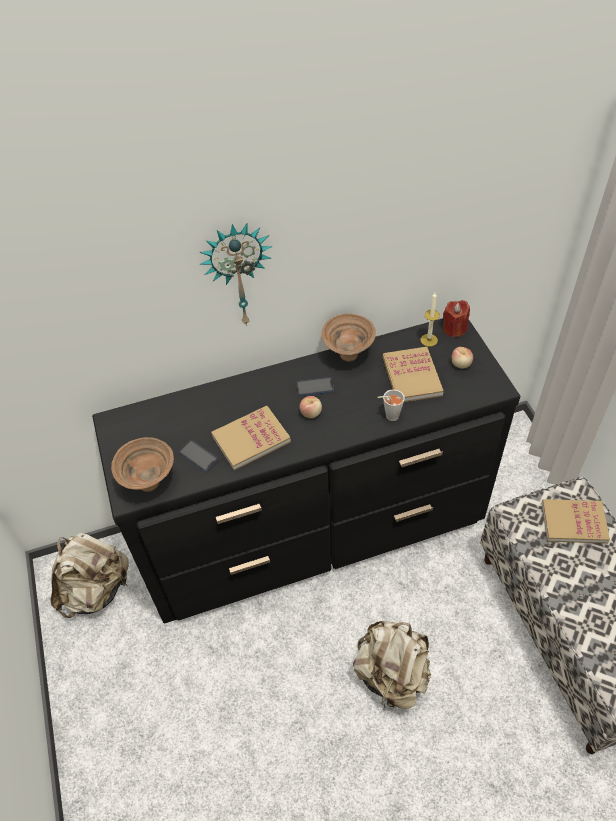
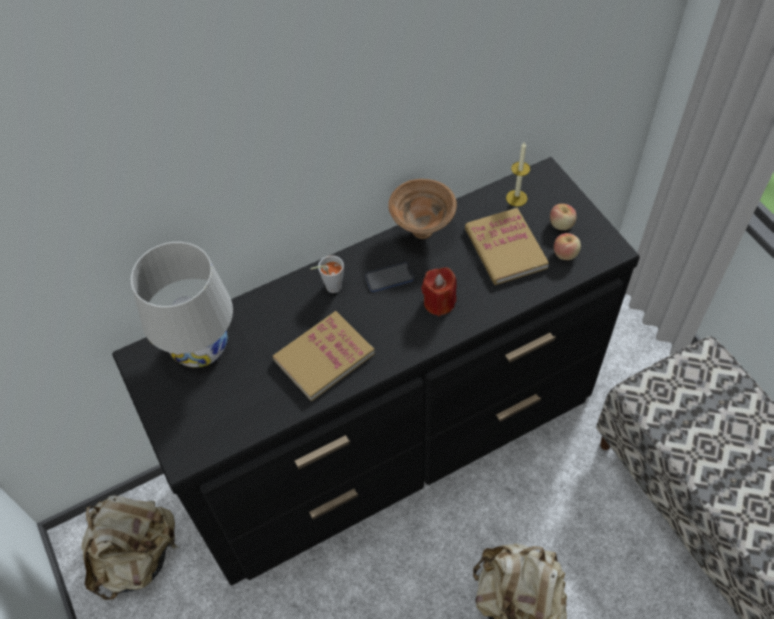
camera: 10 degrees left, 5 degrees up
brown bowl [111,437,174,492] -> none
phone [179,440,218,471] -> none
wall clock [199,223,273,326] -> none
apple [299,396,322,418] -> apple moved to [554,233,581,260]
grey cup [378,389,405,421] -> grey cup moved to [310,255,344,293]
red candle [443,300,470,338] -> red candle moved to [421,267,457,316]
book [542,499,610,544] -> none
none -> white table lamp [131,242,233,367]

